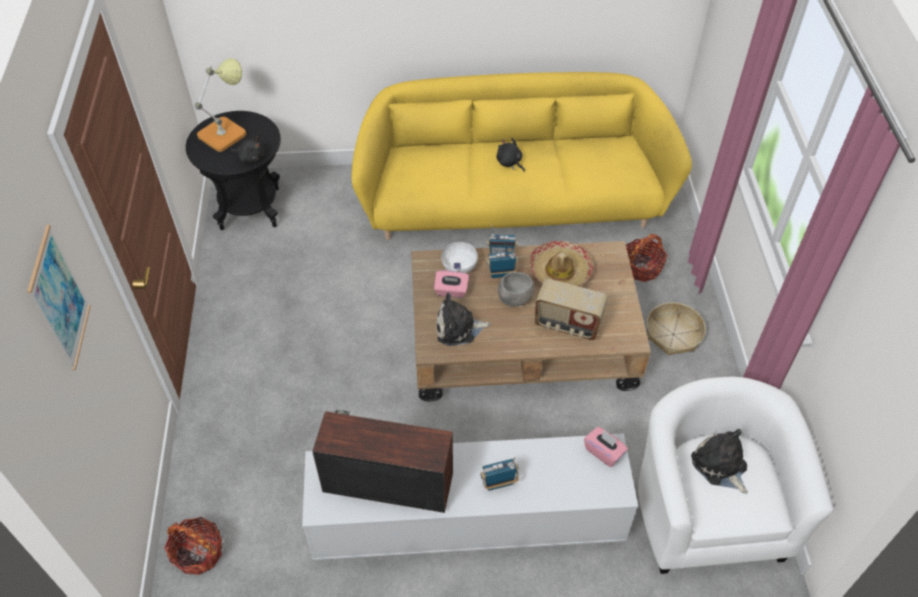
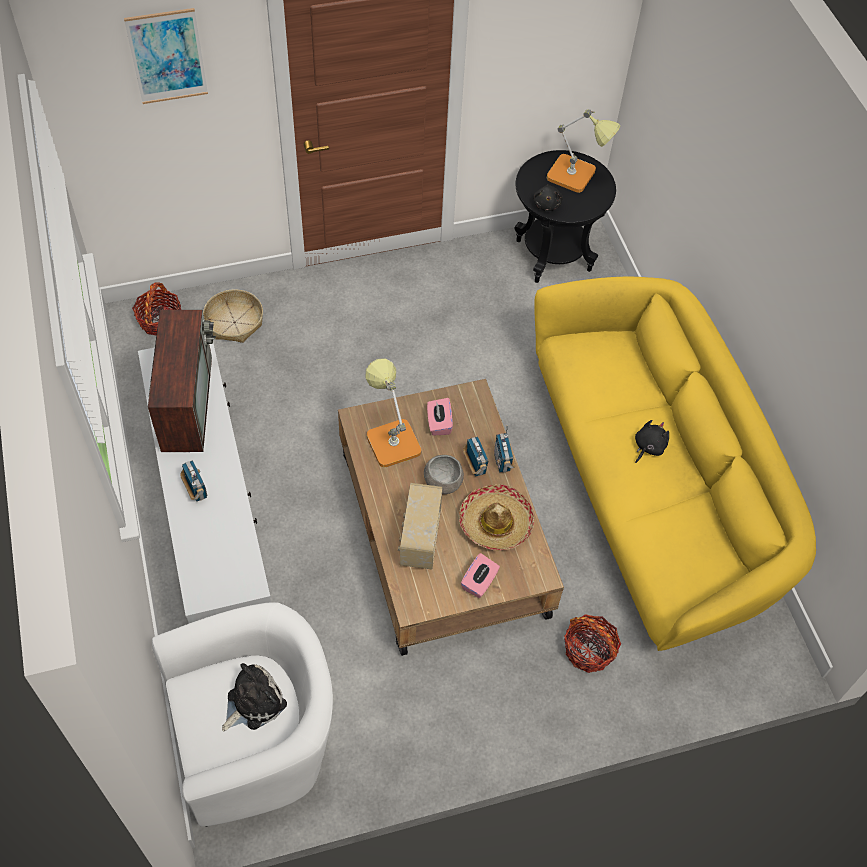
camera: 75 degrees right, 5 degrees up
plush toy [436,293,491,346] -> table lamp [365,358,421,468]
white bowl [441,242,478,273] -> none
pink tissue box [584,427,628,467] -> pink tissue box moved to [461,553,500,598]
basket [647,302,706,355] -> basket moved to [203,289,263,343]

